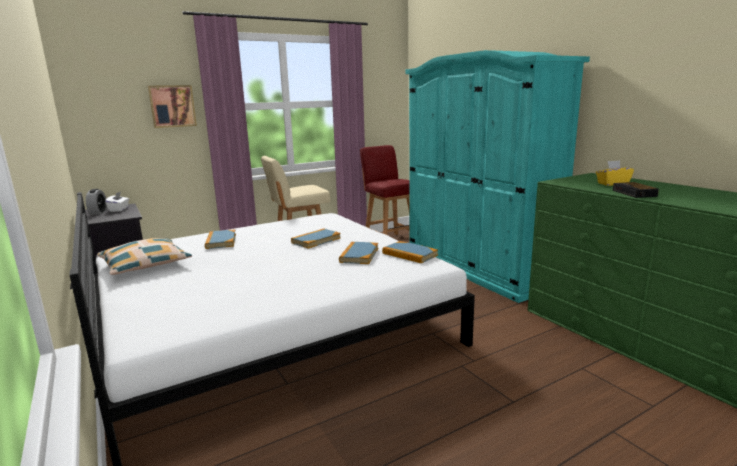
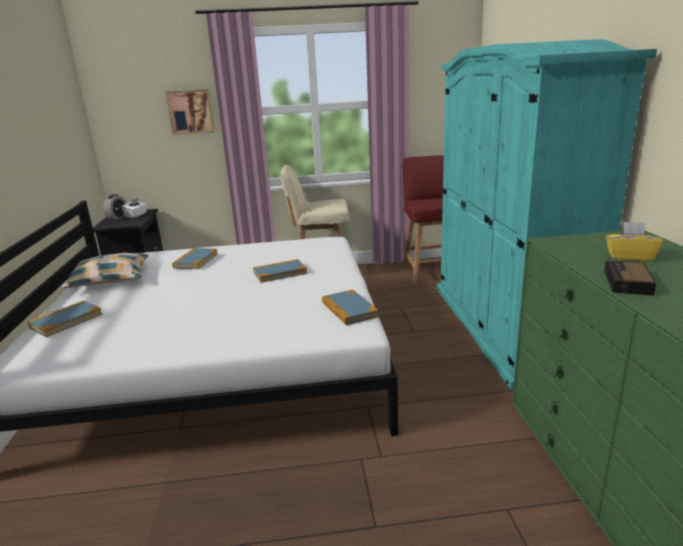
camera: 25 degrees right, 5 degrees up
book [339,242,378,264] -> book moved to [28,301,102,337]

